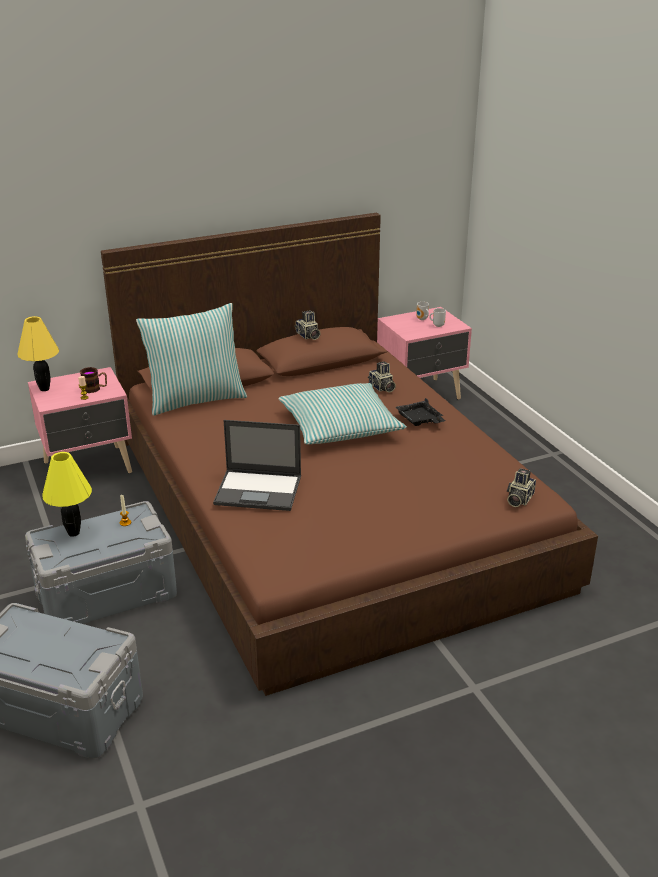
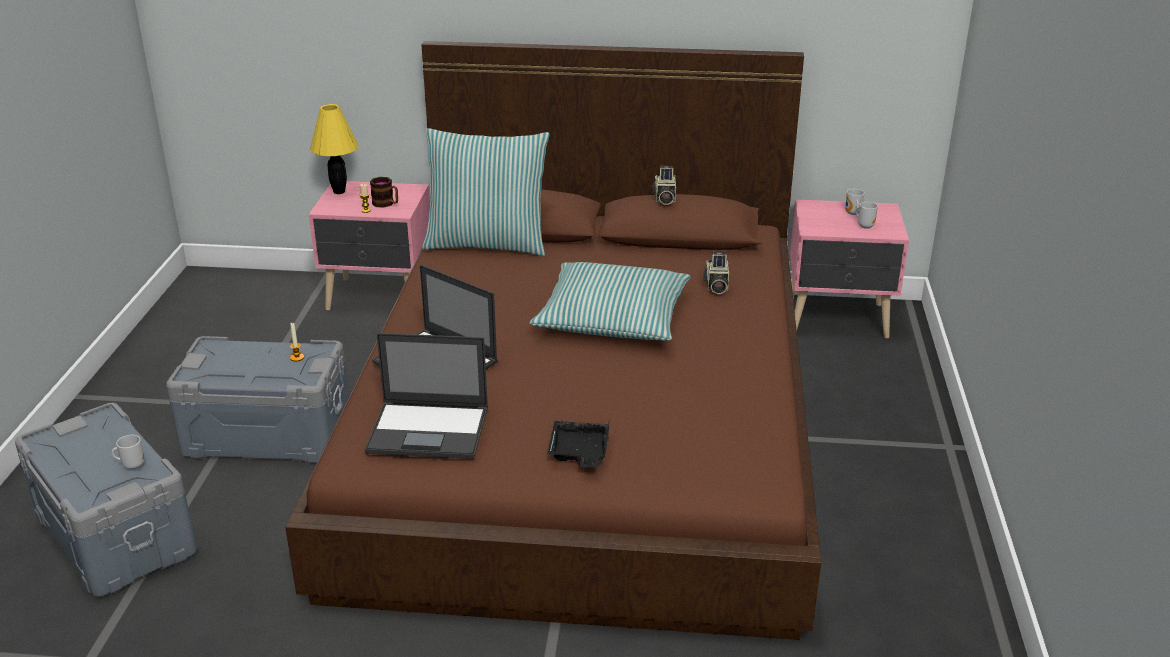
camera: 30 degrees right, 0 degrees up
yellow table lamp [42,452,92,537] -> none
black tray [395,398,445,426] -> black tray moved to [548,420,610,468]
camera [507,468,536,507] -> none
none -> mug [112,435,145,470]
none -> laptop [364,333,488,459]

